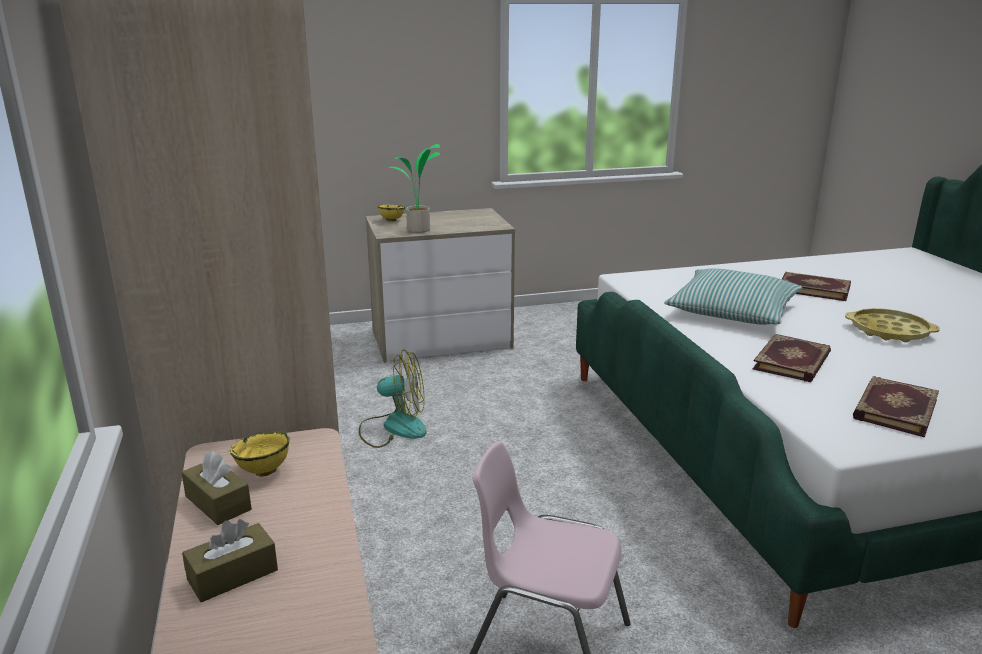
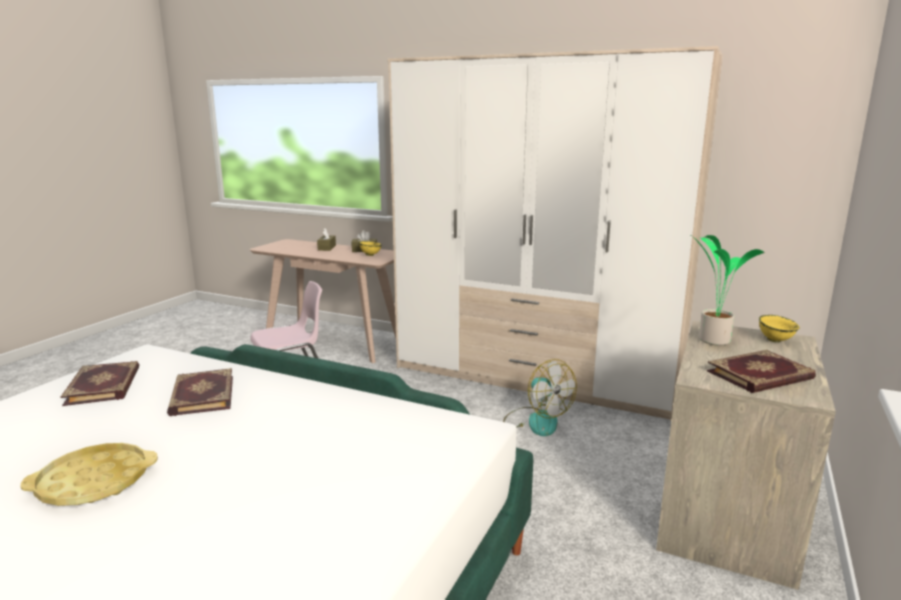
camera: 130 degrees right, 5 degrees down
fan [359,350,427,448] -> fan turned 75 degrees counterclockwise [503,359,577,436]
pillow [664,268,802,325] -> none
book [782,272,851,301] -> book moved to [707,350,816,393]

